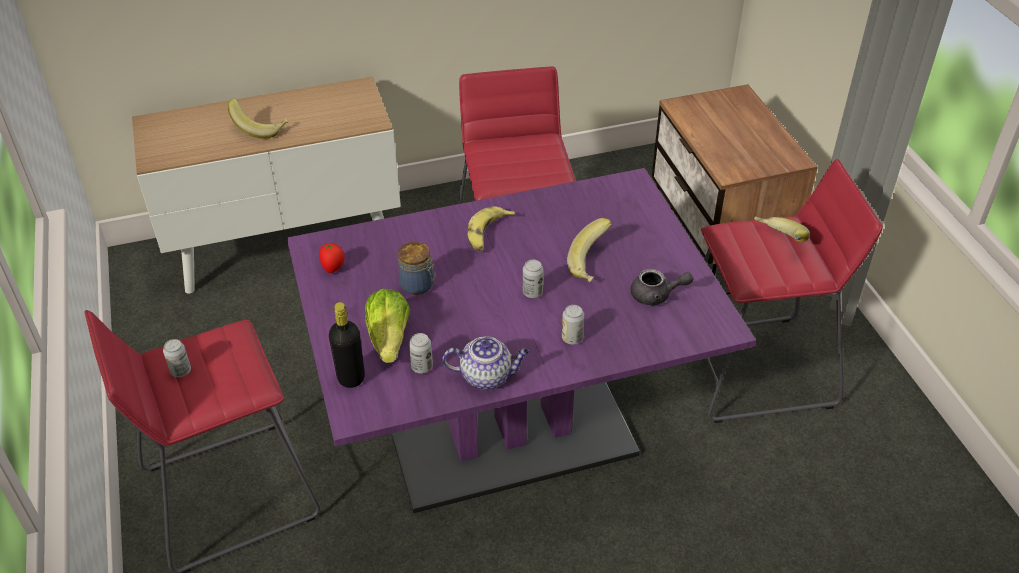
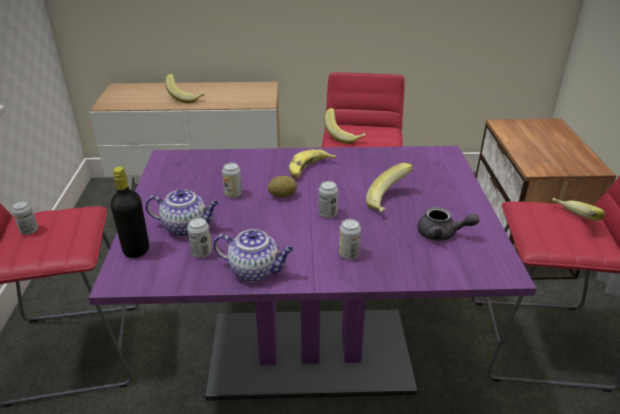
camera: 15 degrees right, 10 degrees down
tomato [319,243,345,273] -> none
lettuce [365,289,410,363] -> teapot [145,189,219,237]
jar [398,242,435,295] -> can [222,163,242,198]
none -> potato [268,176,297,198]
none -> banana [324,108,366,144]

